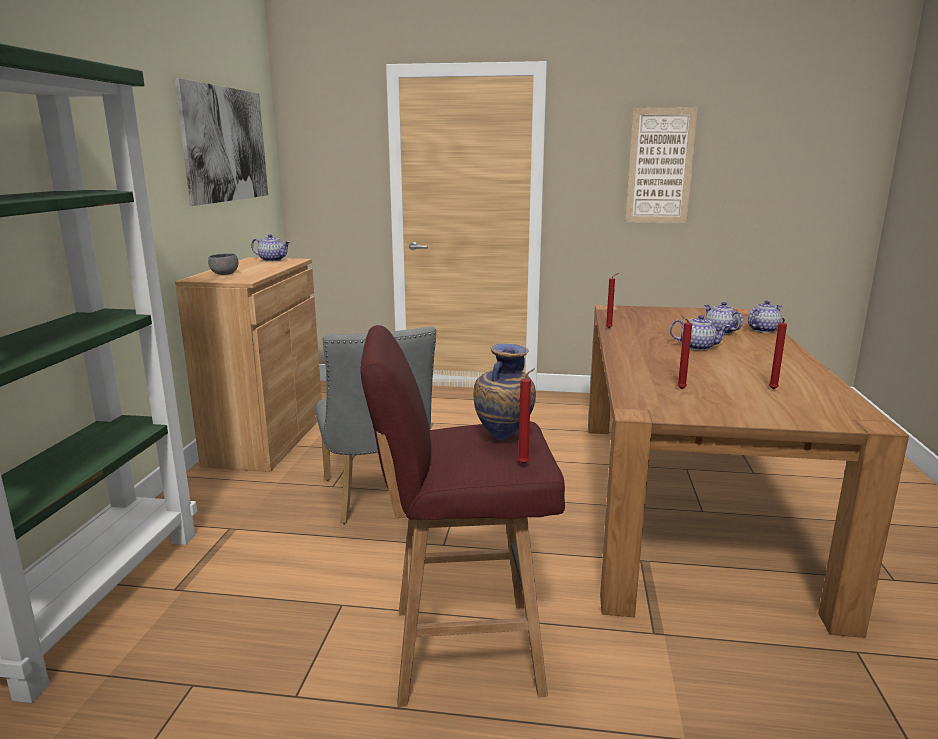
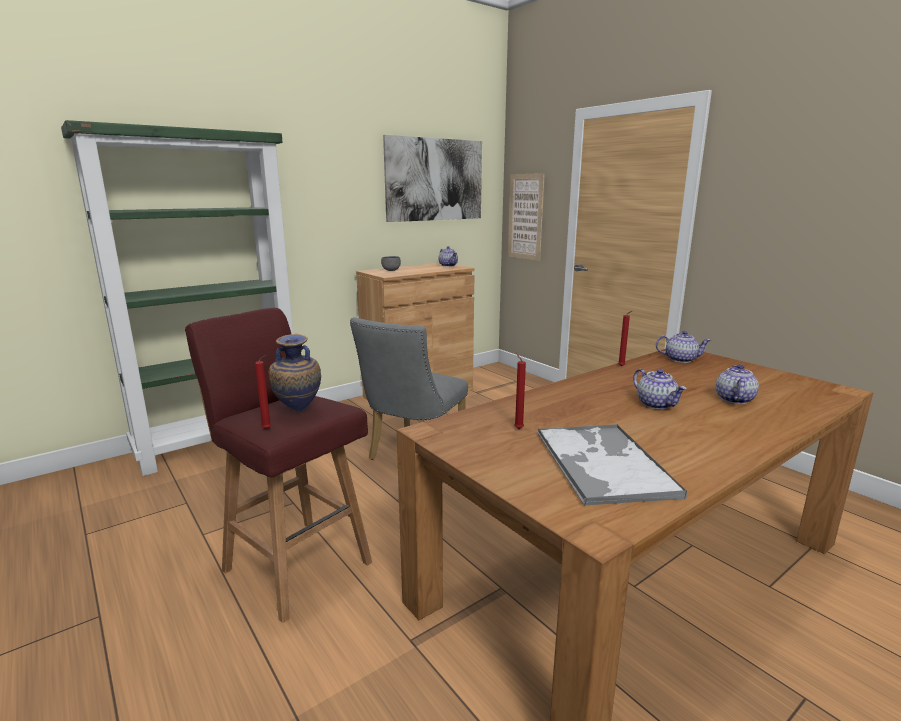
camera: 45 degrees right, 0 degrees up
picture [625,107,698,223] -> picture moved to [508,173,545,261]
teapot [748,300,782,333] -> teapot moved to [656,331,711,363]
red candle [769,318,787,389] -> tray [538,424,687,506]

